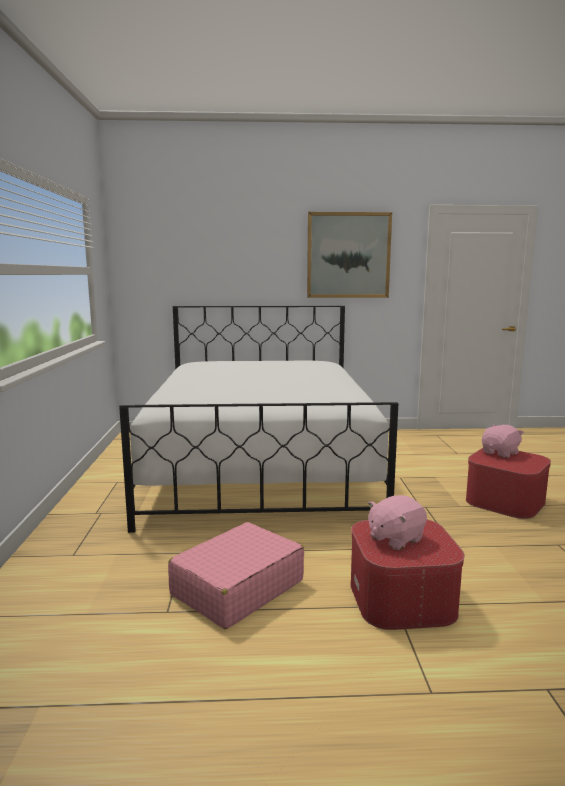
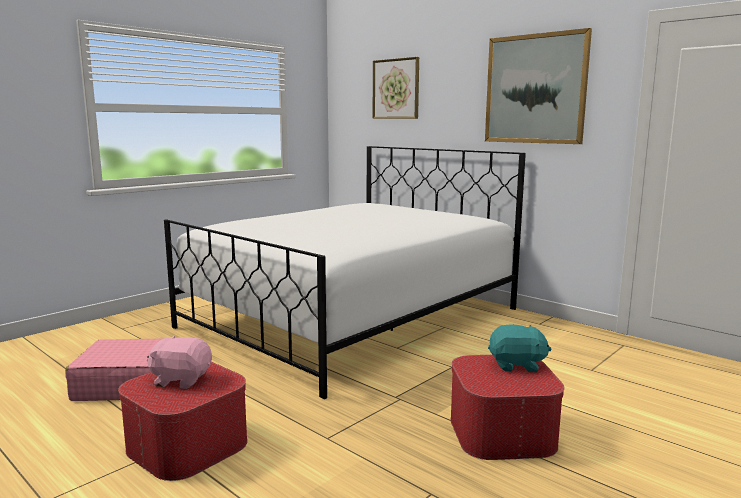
camera: 45 degrees right, 0 degrees up
pink plush toy [482,425,524,458] -> turquoise plush toy [488,325,551,372]
none -> picture [373,57,419,119]

